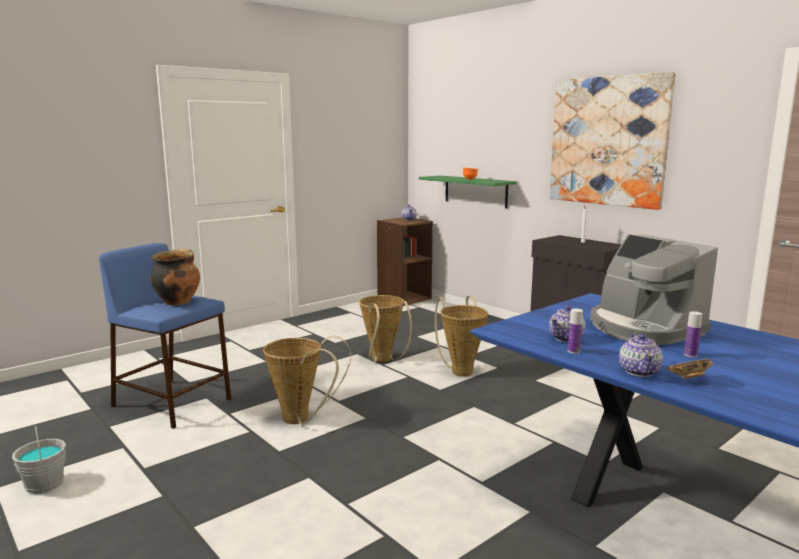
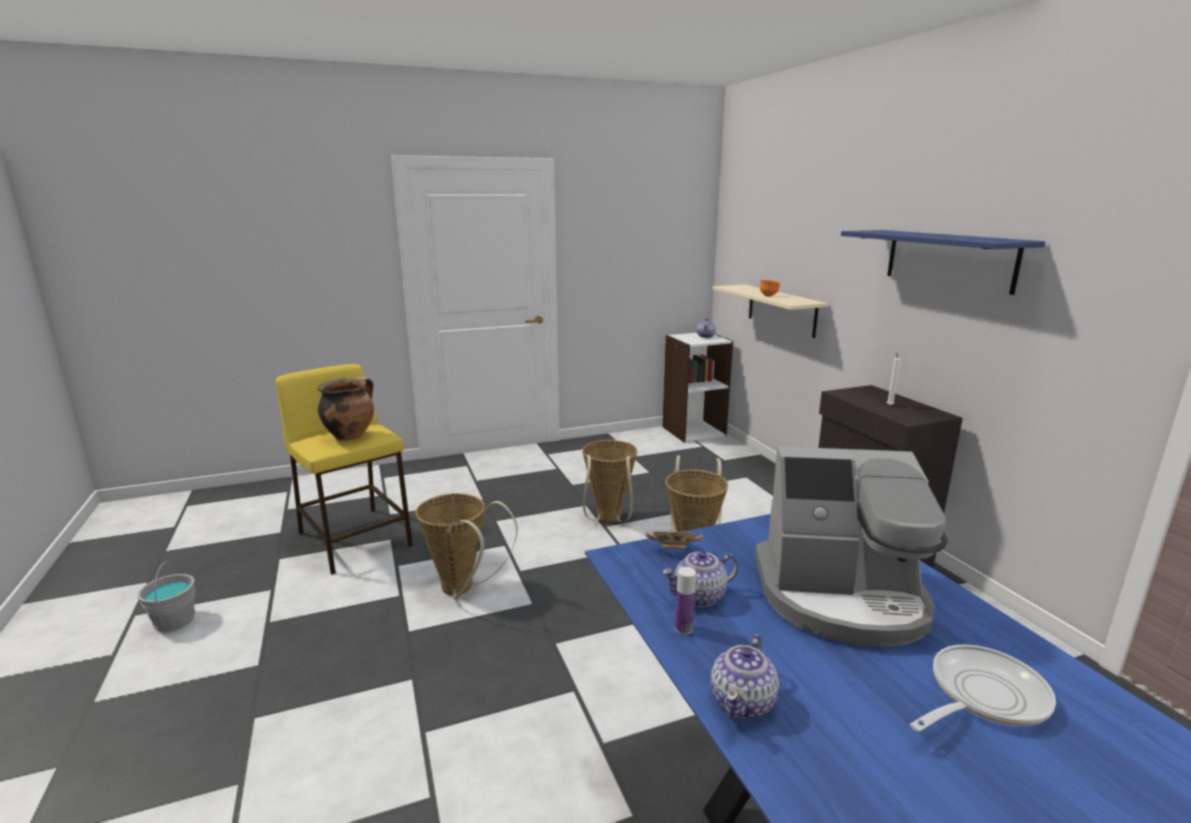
camera: 20 degrees right, 5 degrees up
blue stool [99,243,231,429] -> yellow stool [275,364,413,574]
brown bookcase [377,218,433,306] -> white bookcase [662,333,733,442]
green shelf [418,176,517,209] -> beige shelf [713,285,829,338]
picture [550,72,676,210] -> blue shelf [841,230,1045,295]
coffee machine [590,234,718,345] -> coffee machine turned 75 degrees counterclockwise [755,446,948,647]
bowl [667,359,713,379] -> bowl moved to [645,532,703,549]
bottle [684,311,702,357] -> none
none -> frying pan [910,644,1056,732]

